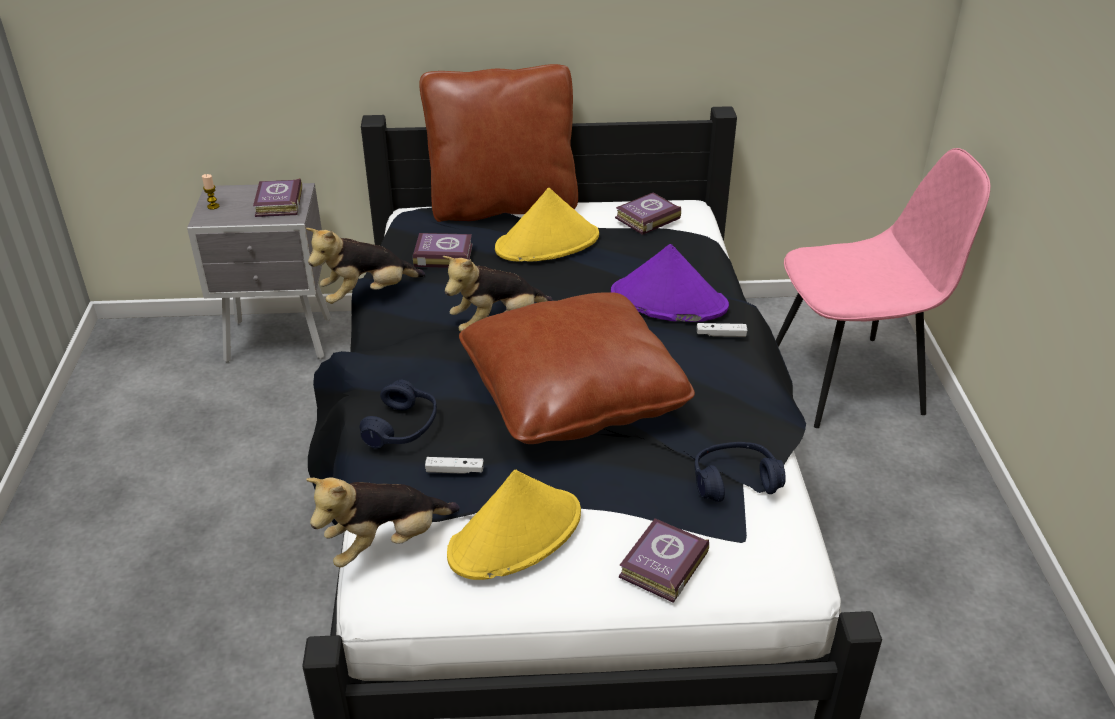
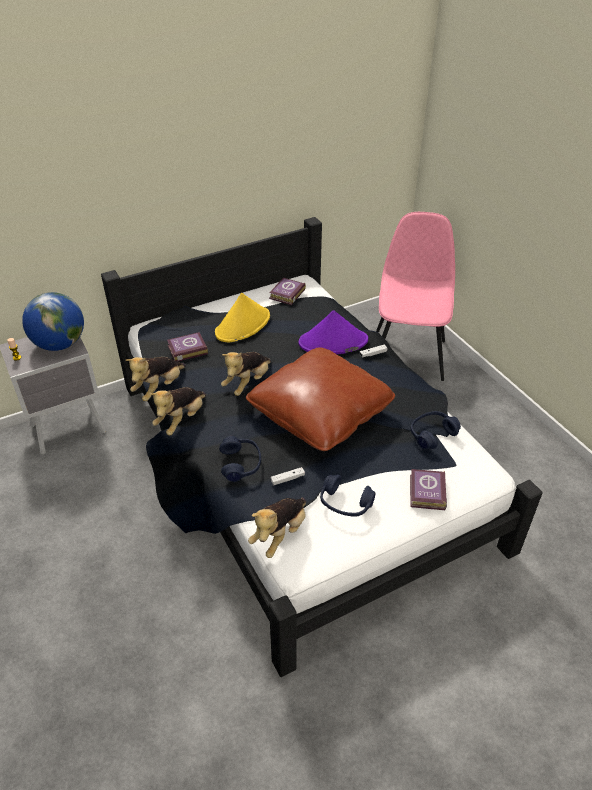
camera: 25 degrees left, 5 degrees up
book [253,178,302,217] -> globe [22,292,84,351]
brown pillow [419,64,578,222] -> none
yellow hat [447,470,581,580] -> blue headphones [320,475,376,517]
pink chair [775,148,990,428] -> pink chair turned 45 degrees counterclockwise [376,212,455,381]
none -> plush toy [149,387,206,435]

